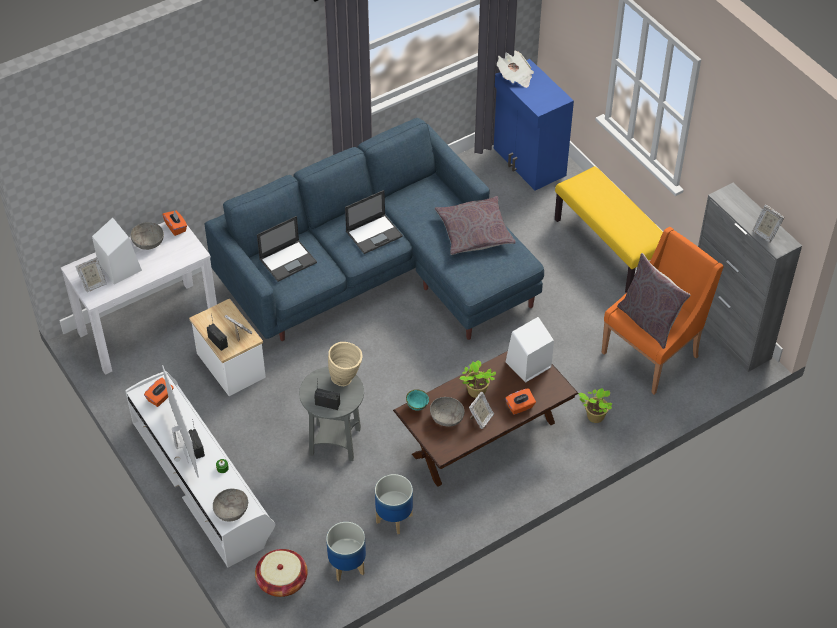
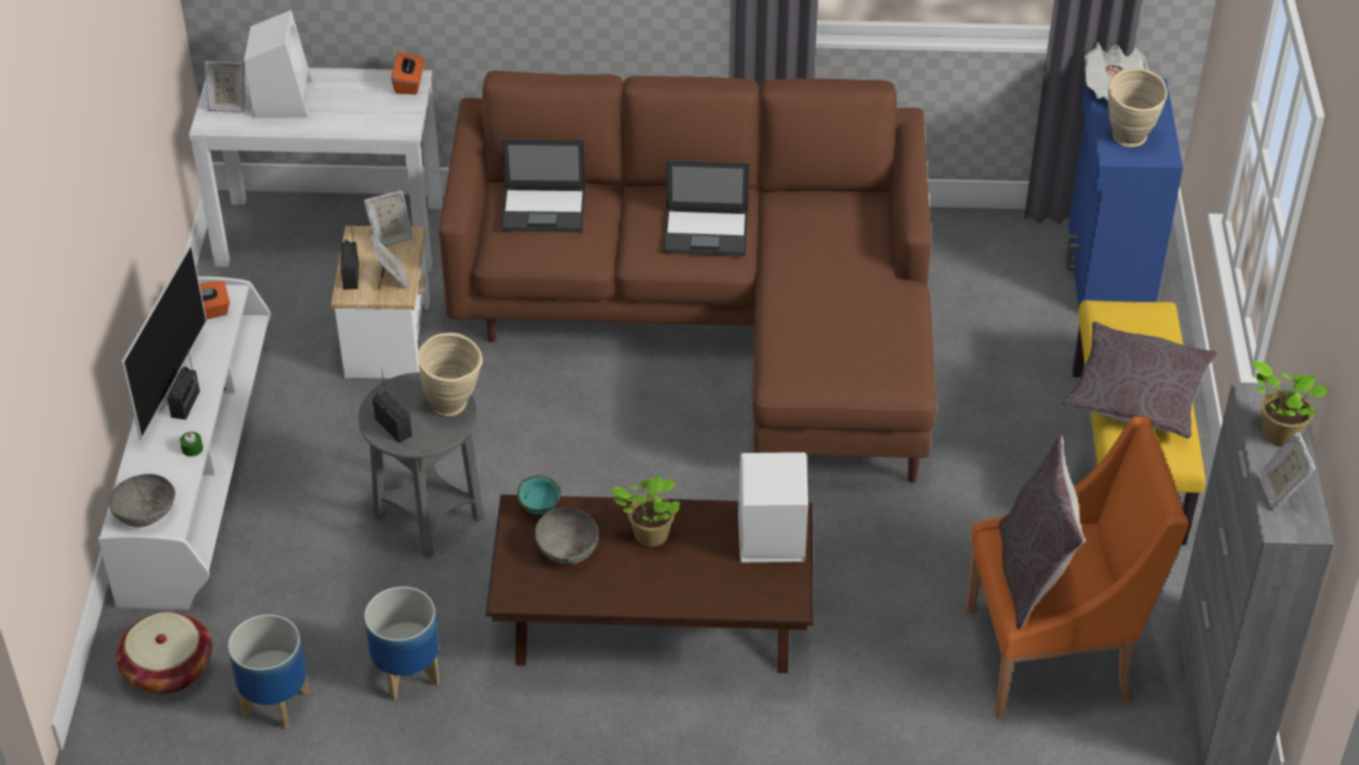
camera: 35 degrees right, 5 degrees down
grey bowl [131,222,164,250] -> none
blue sofa [204,118,544,341] -> brown sofa [439,71,937,482]
grey pillow [435,196,516,255] -> grey pillow moved to [1062,321,1217,439]
picture frame [469,392,494,429] -> picture frame moved to [364,190,413,246]
orange tissue box [505,388,536,415] -> none
potted plant [578,388,613,423] -> potted plant moved to [1251,361,1328,446]
none -> beige vase [1108,69,1167,147]

